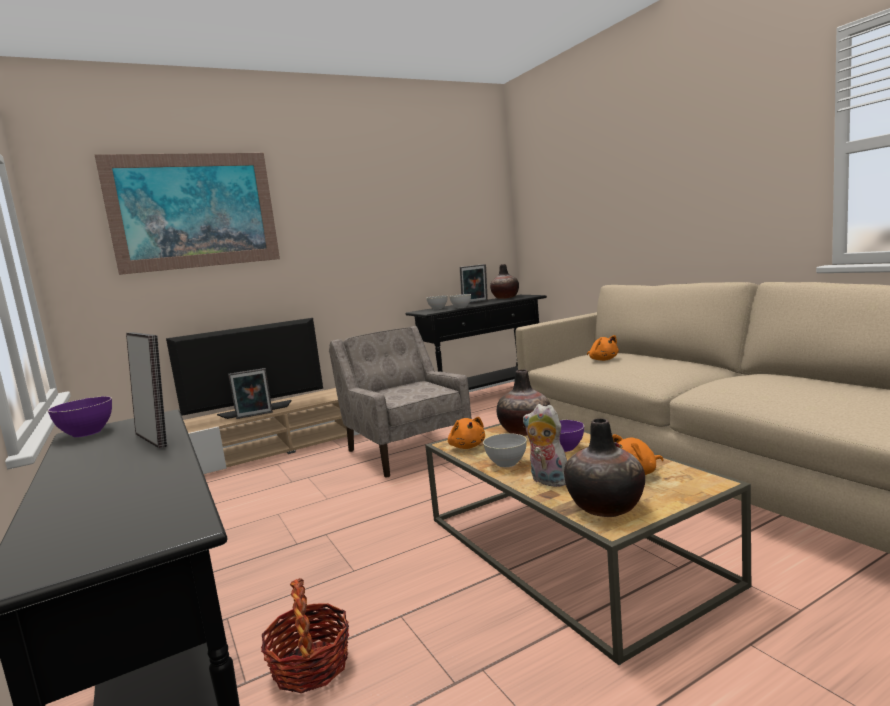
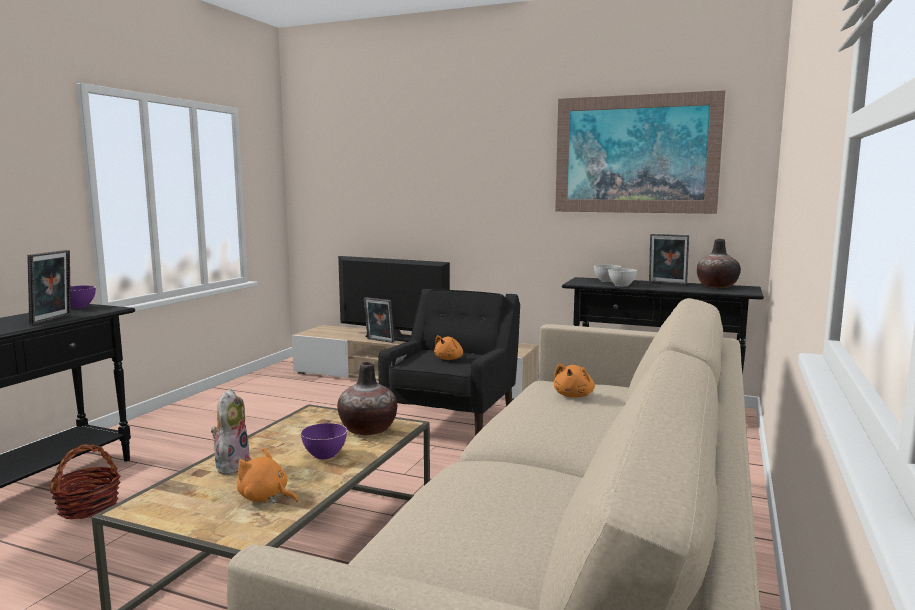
camera: 50 degrees right, 0 degrees up
picture [95,153,280,275] -> picture moved to [555,90,725,214]
beige armchair [329,326,472,477] -> black armchair [378,289,520,436]
orange plush toy [448,417,485,449] -> orange plush toy moved to [434,335,463,360]
grey bowl [483,433,527,467] -> none
vase [564,418,645,517] -> none

